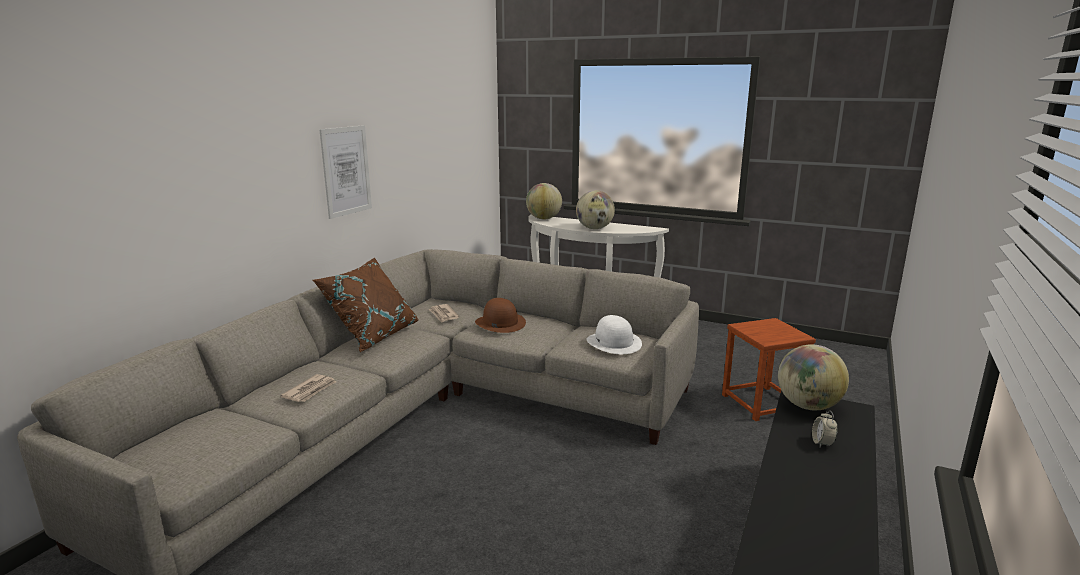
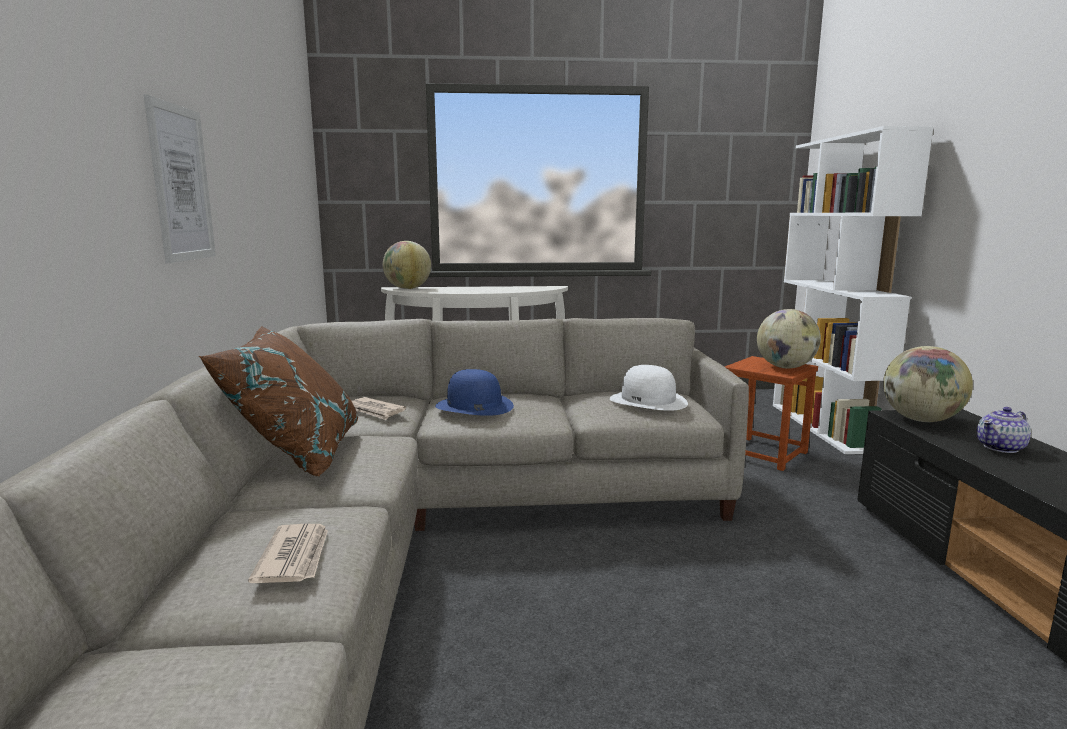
camera: 30 degrees left, 5 degrees down
brown hat [475,298,526,333] -> blue hat [435,369,514,416]
globe [576,190,615,229] -> globe moved to [757,309,821,368]
alarm clock [812,410,837,448] -> teapot [977,407,1031,453]
none -> white bookcase [773,126,934,454]

